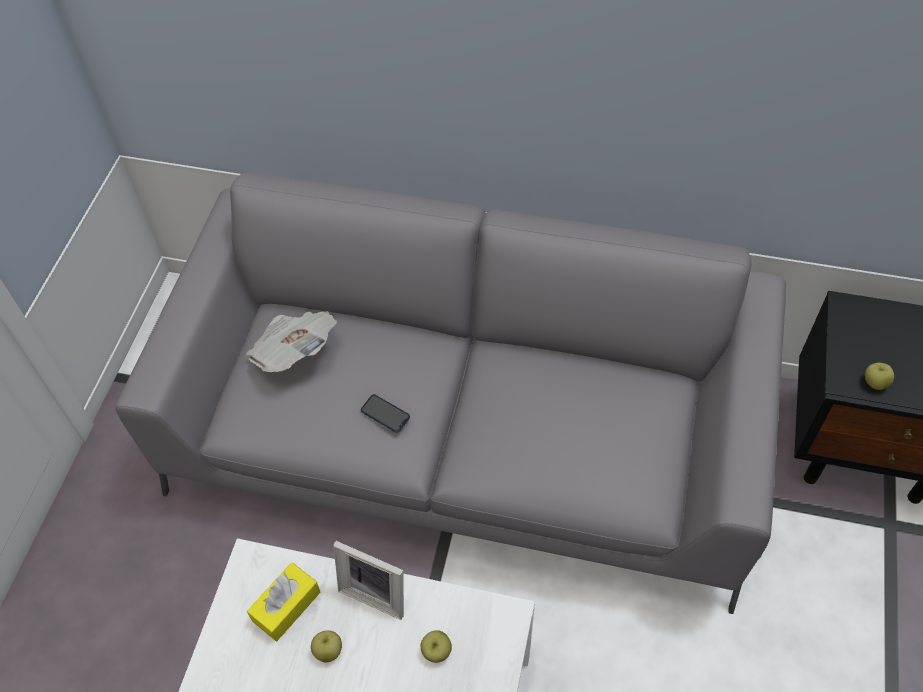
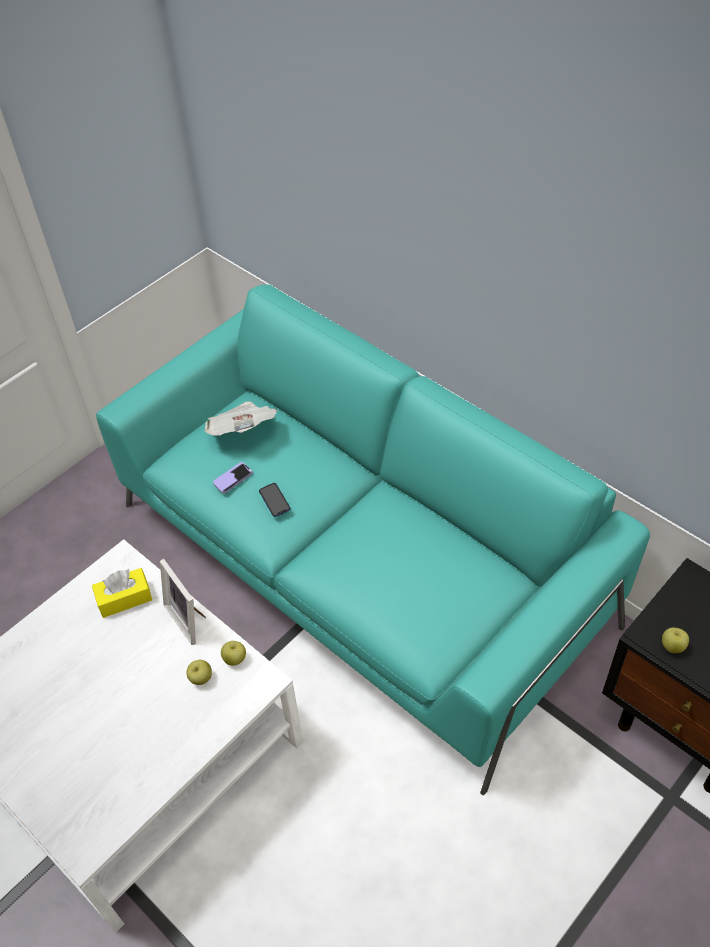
camera: 30 degrees right, 5 degrees down
grey sofa [115,171,786,614] -> turquoise sofa [96,284,650,795]
apple [311,630,342,663] -> apple moved to [221,641,246,666]
none -> phone [213,462,253,493]

